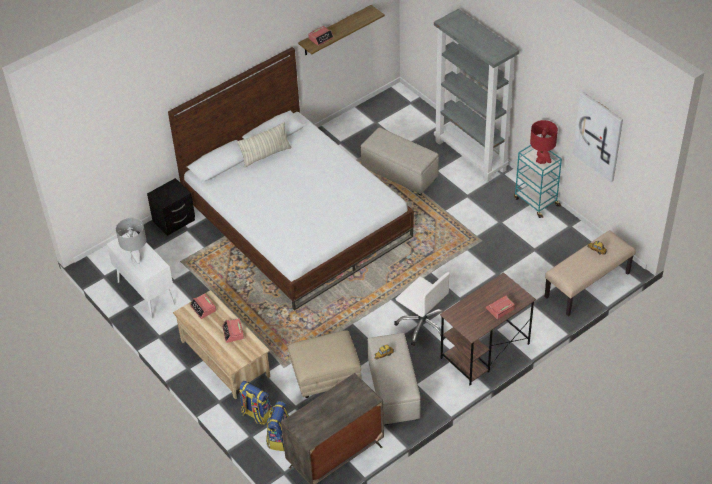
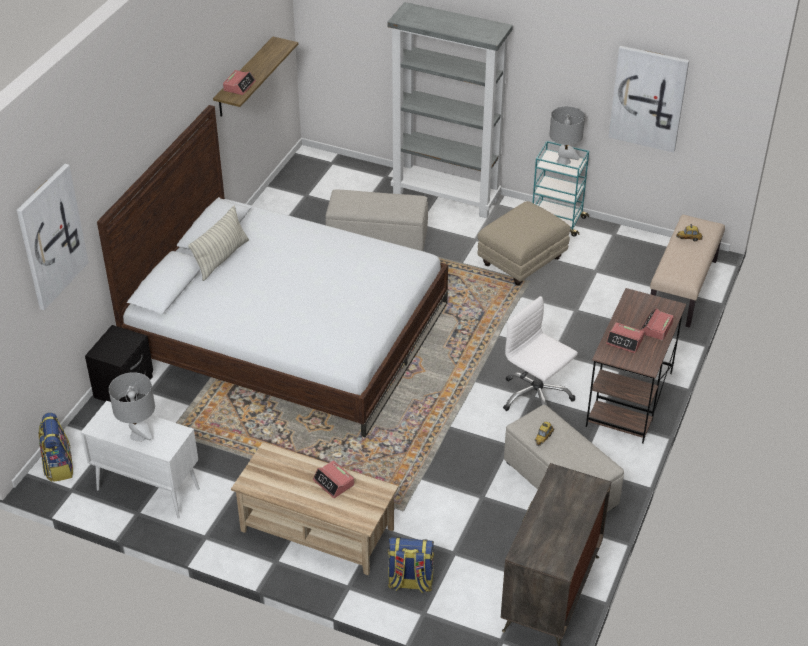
camera: 30 degrees left, 5 degrees down
alarm clock [190,294,216,319] -> alarm clock moved to [606,322,644,353]
backpack [266,401,289,451] -> backpack moved to [38,413,73,482]
beige ottoman [288,330,362,398] -> beige ottoman moved to [477,201,570,285]
white office chair [394,272,450,346] -> white office chair turned 150 degrees counterclockwise [503,296,578,411]
red table lamp [530,120,558,164] -> grey table lamp [549,106,585,165]
none -> picture [16,164,89,310]

